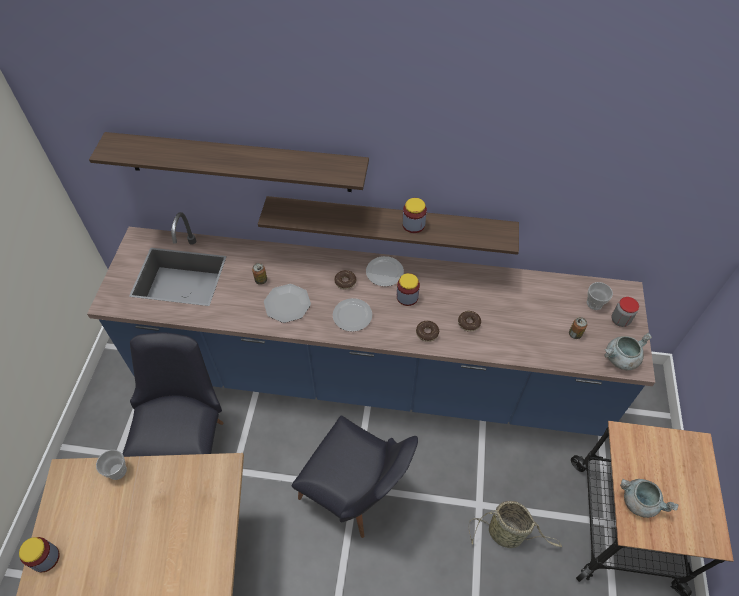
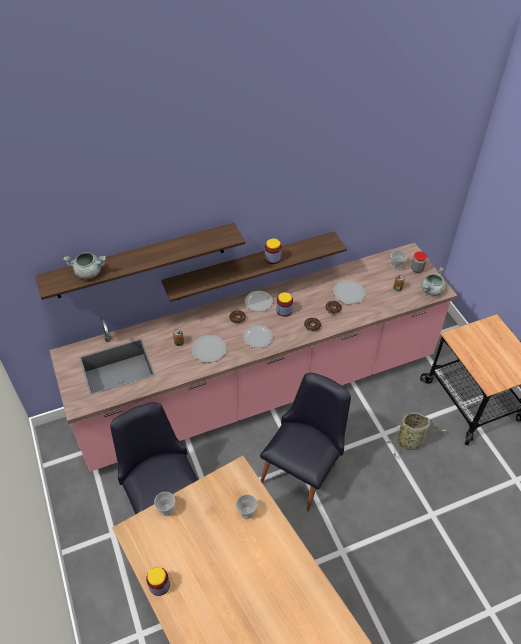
camera: 30 degrees left, 5 degrees down
blue counter [87,212,655,436] -> pink counter [49,243,457,472]
black chair [292,416,418,538] -> black chair turned 60 degrees counterclockwise [260,373,351,511]
grey cooking pot [620,479,679,518] -> grey cooking pot moved to [64,252,106,279]
none -> cup [236,494,257,519]
none -> plate [332,280,366,304]

